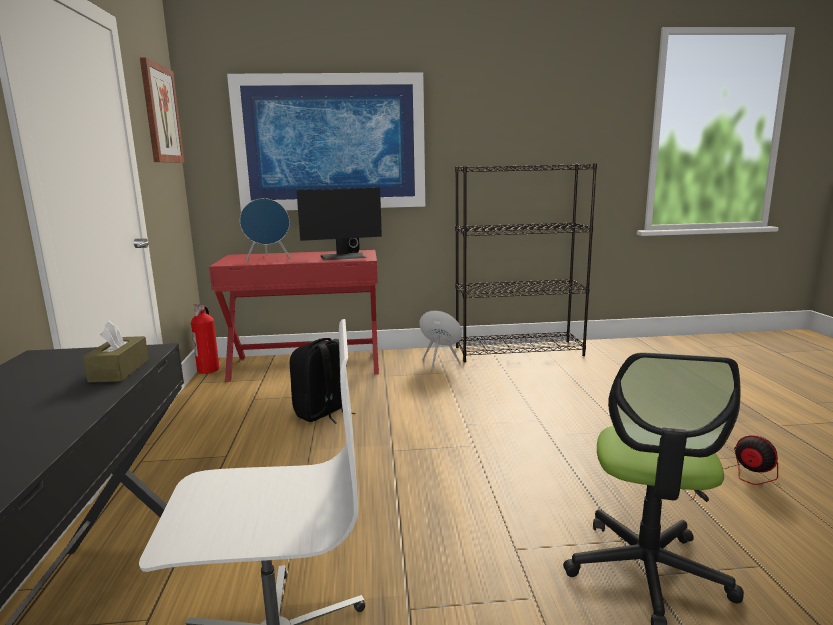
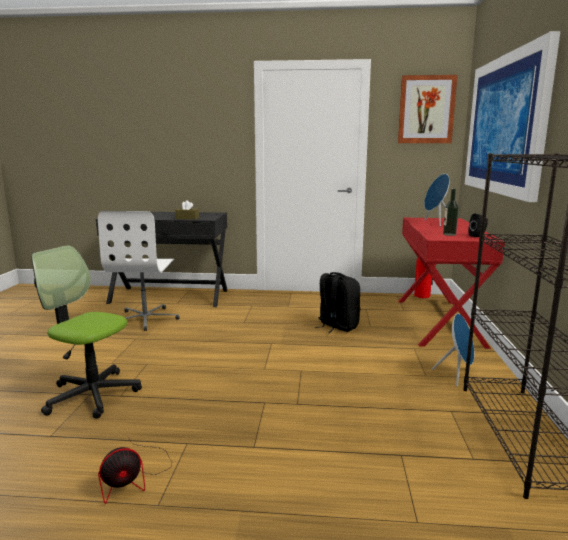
camera: 100 degrees right, 0 degrees up
monitor [297,188,382,261] -> bottle [443,189,459,236]

